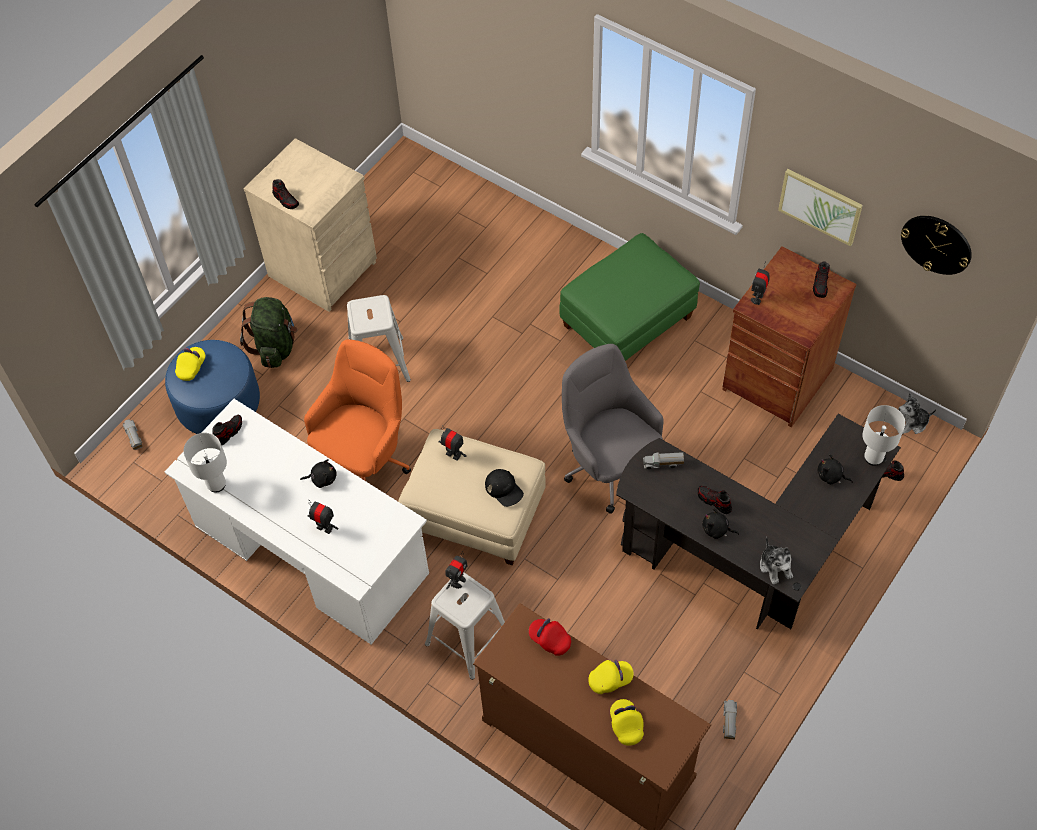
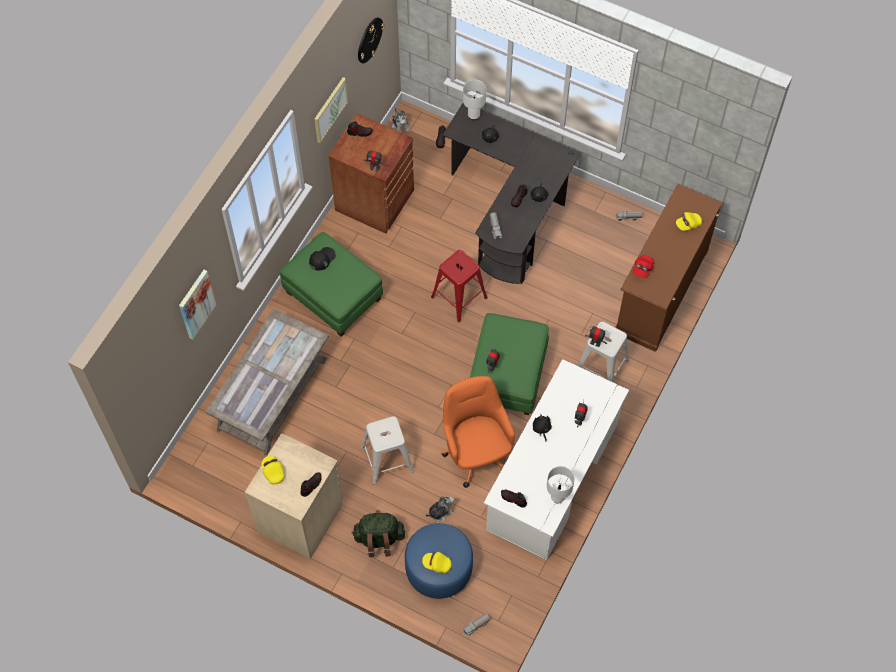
camera: 100 degrees left, 5 degrees up
orange office chair [304,339,411,481] -> orange office chair turned 45 degrees clockwise [442,376,515,488]
beige ottoman [398,429,546,565] -> green ottoman [470,313,549,415]
black cap [485,469,524,507] -> black cap moved to [309,247,336,271]
grey office chair [562,344,664,514] -> red stool [431,250,488,322]
yellow cap [588,660,634,694] -> yellow cap moved to [261,456,285,484]
plush toy [760,537,793,585] -> plush toy moved to [425,497,454,521]
none -> picture [179,270,217,339]
none -> coffee table [206,309,329,456]

